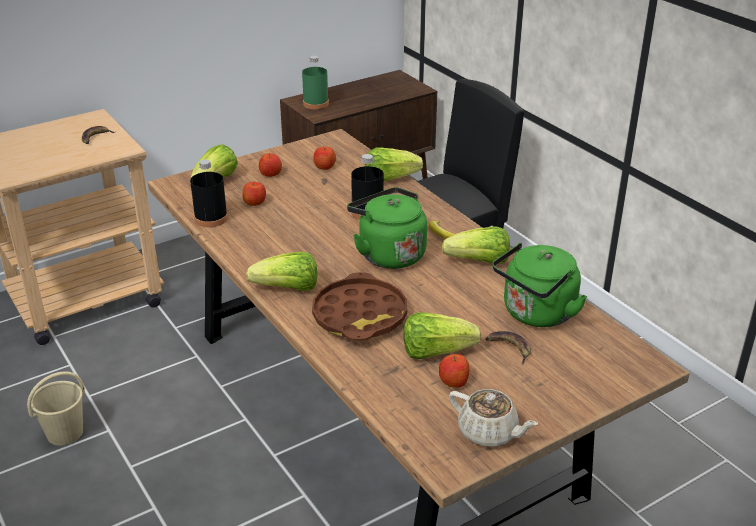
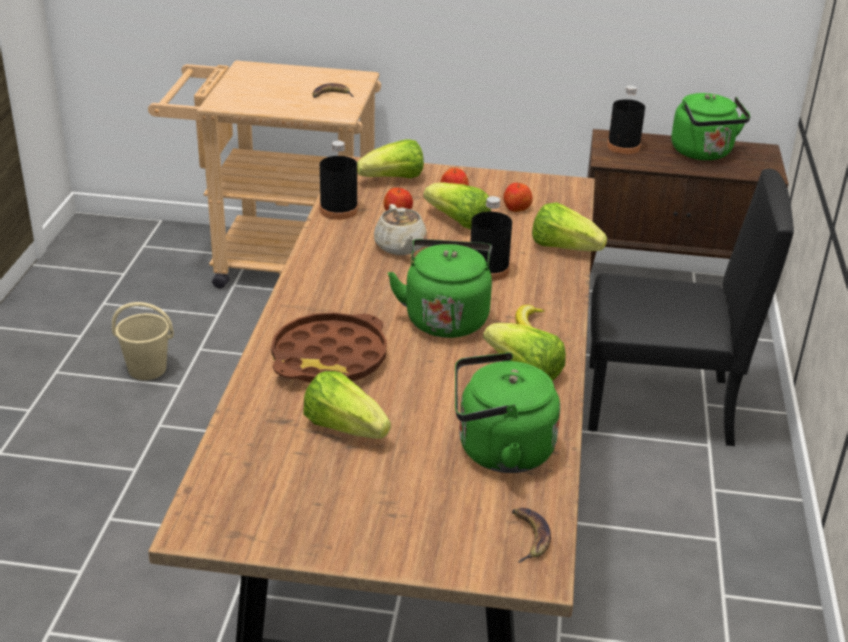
camera: 40 degrees right, 0 degrees up
lettuce [246,252,317,291] -> lettuce moved to [423,182,491,229]
green bottle [302,56,329,109] -> black bottle [607,86,645,154]
apple [439,354,470,388] -> none
beige teapot [449,389,538,447] -> beige teapot moved to [374,204,427,255]
banana [485,331,531,364] -> banana moved to [512,508,551,563]
none -> green kettle [671,93,750,160]

